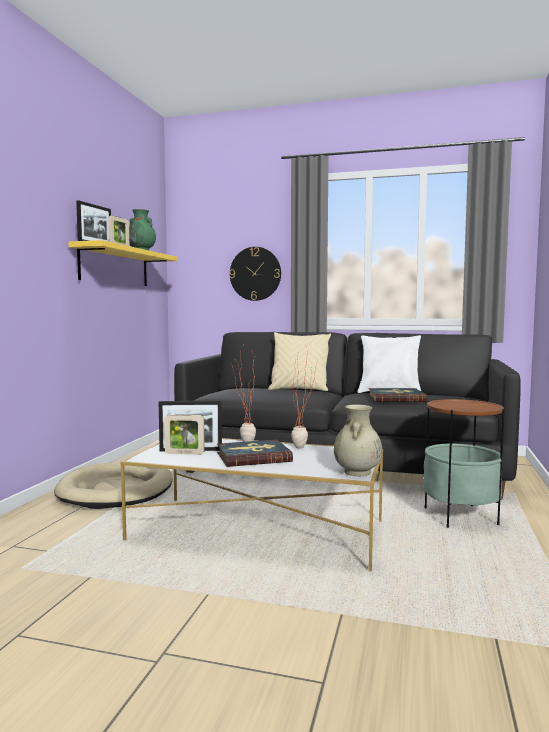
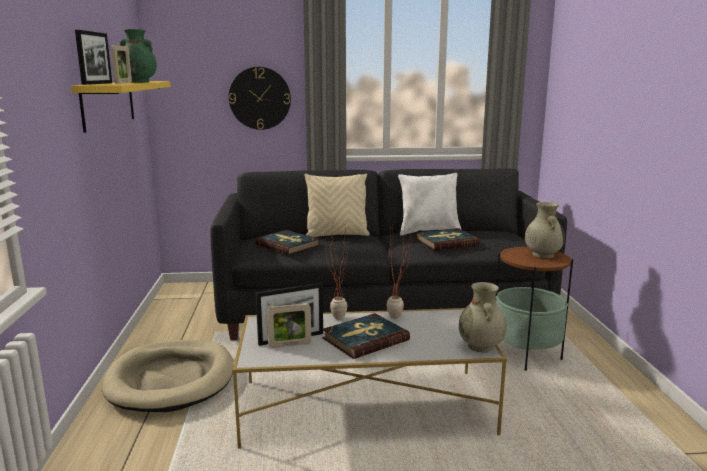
camera: 20 degrees left, 10 degrees up
none -> book [255,230,320,255]
none -> beige vase [525,202,565,258]

